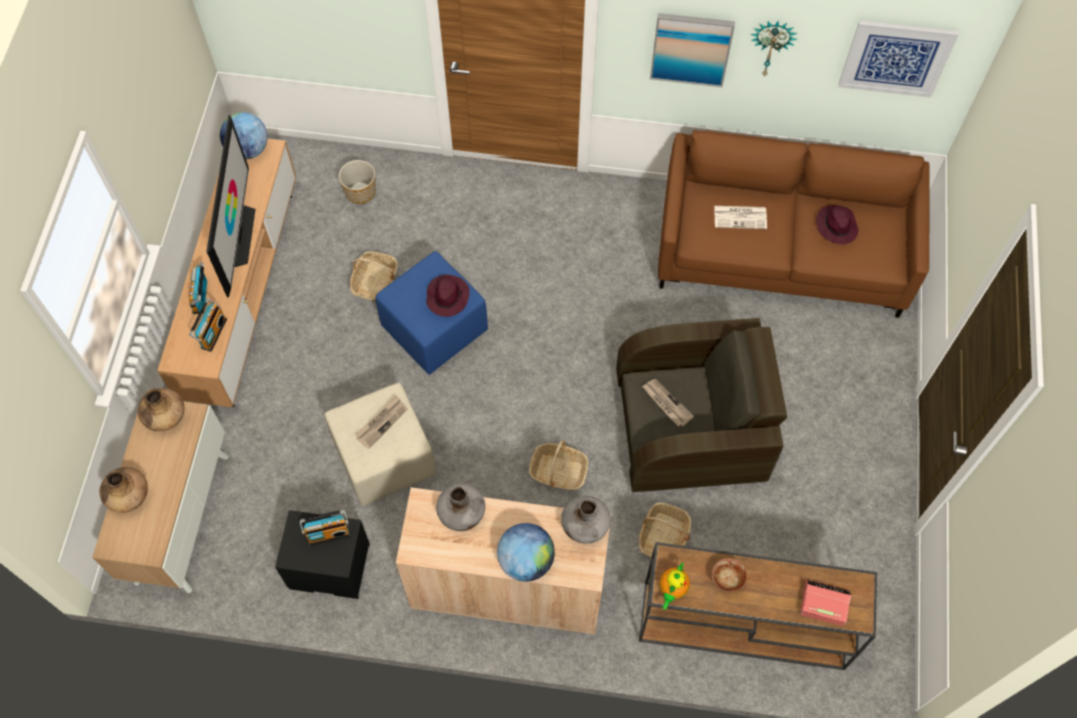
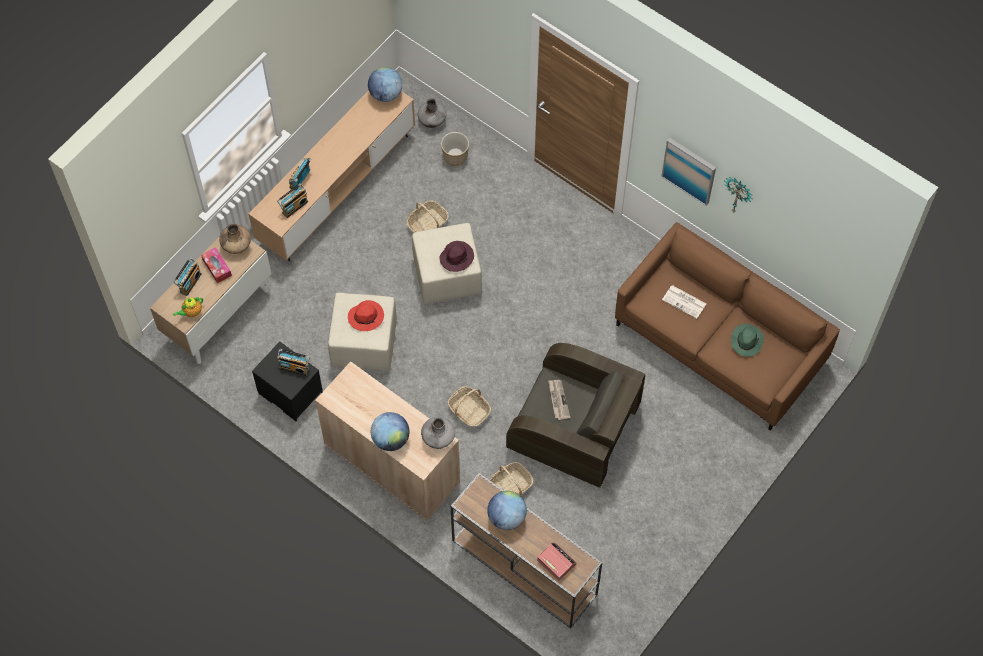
camera: 30 degrees right, 0 degrees up
brown vase [99,467,148,513] -> radio [173,258,202,296]
television [207,115,256,297] -> none
newspaper [355,395,408,449] -> red hat [348,300,384,331]
blue ottoman [376,251,488,374] -> beige ottoman [412,223,482,304]
grey vase [436,483,485,531] -> grey vase moved to [418,98,446,128]
teapot [660,562,690,610] -> teapot moved to [173,297,203,317]
bowl [712,558,747,592] -> globe [487,491,527,530]
purple hat [816,205,859,244] -> green hat [731,324,764,357]
picture [838,20,958,97] -> none
none -> tissue box [201,247,232,283]

